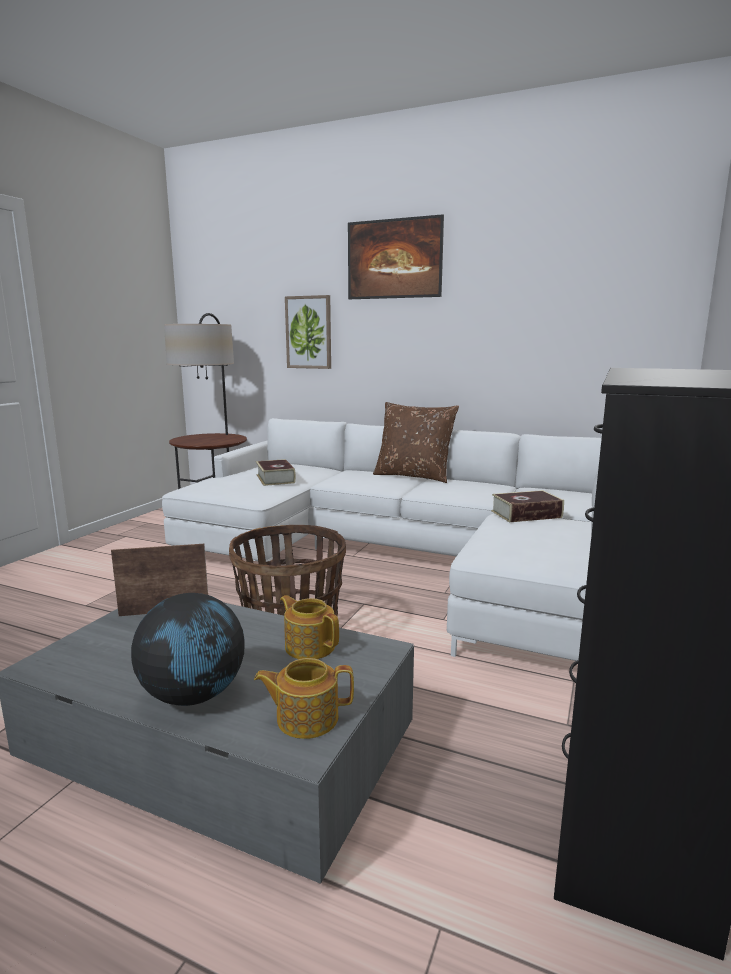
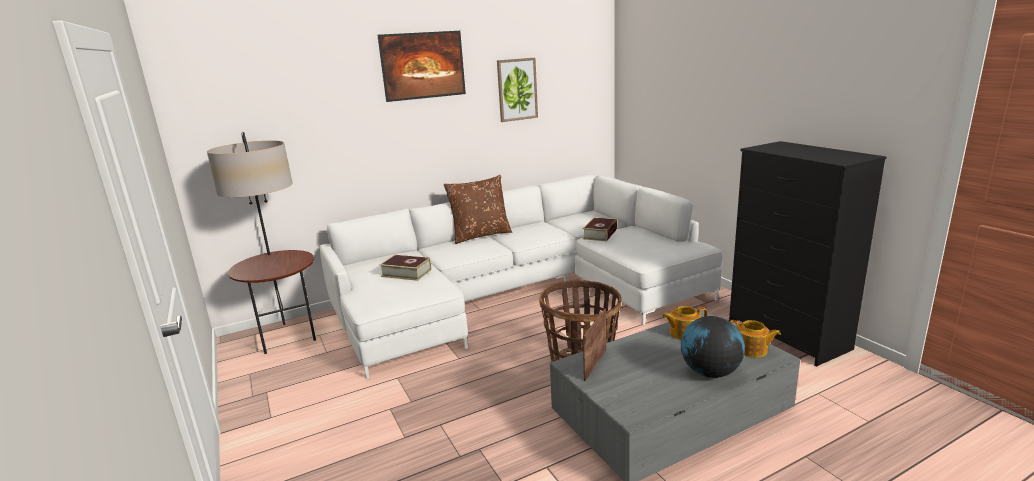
camera: 50 degrees left, 5 degrees up
teapot [254,658,354,739] -> teapot turned 90 degrees counterclockwise [730,320,781,358]
picture [285,295,331,369] -> picture moved to [497,58,538,122]

